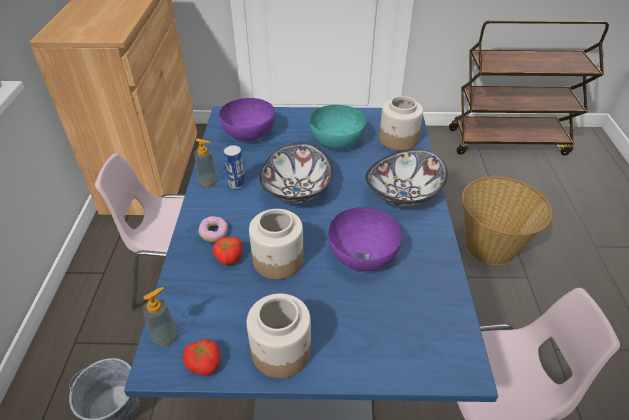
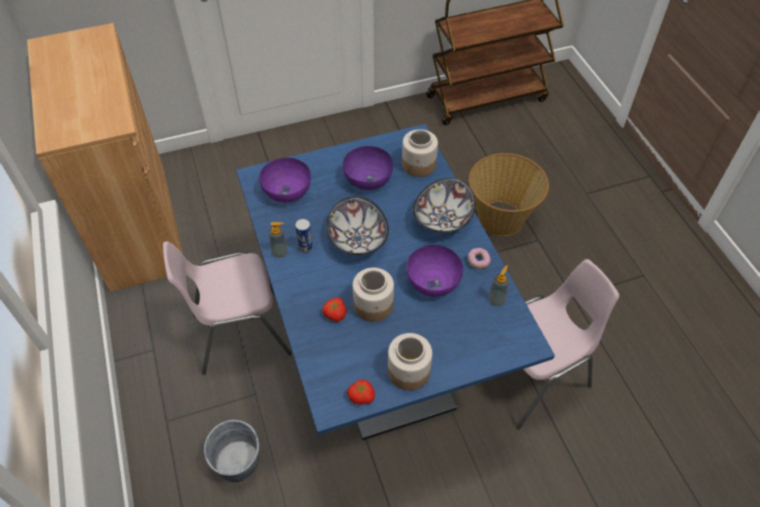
camera: 20 degrees left, 10 degrees up
soap dispenser [143,287,178,346] -> soap dispenser moved to [488,265,509,305]
donut [199,216,228,242] -> donut moved to [468,248,491,269]
turquoise bowl [310,105,366,149] -> purple bowl [343,146,393,190]

